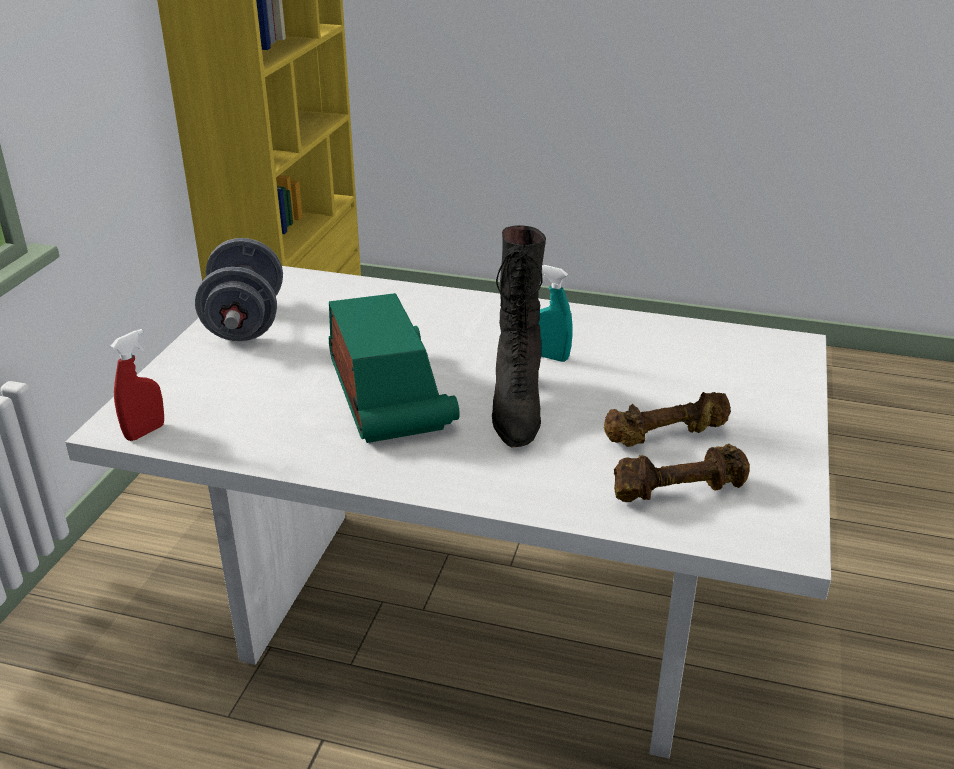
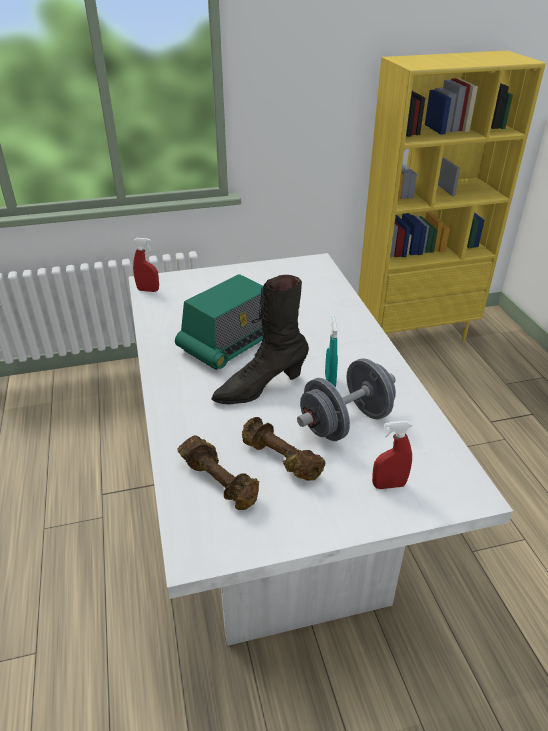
camera: 60 degrees right, 5 degrees up
grey dumbbell [195,238,283,341] -> grey dumbbell moved to [297,358,396,441]
none -> red spray bottle [372,421,412,489]

